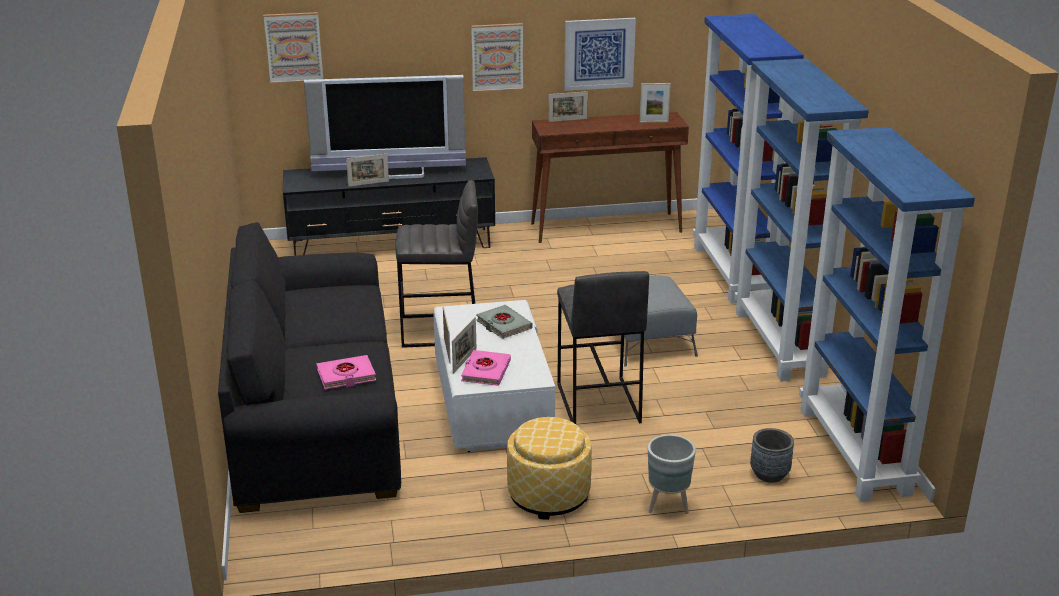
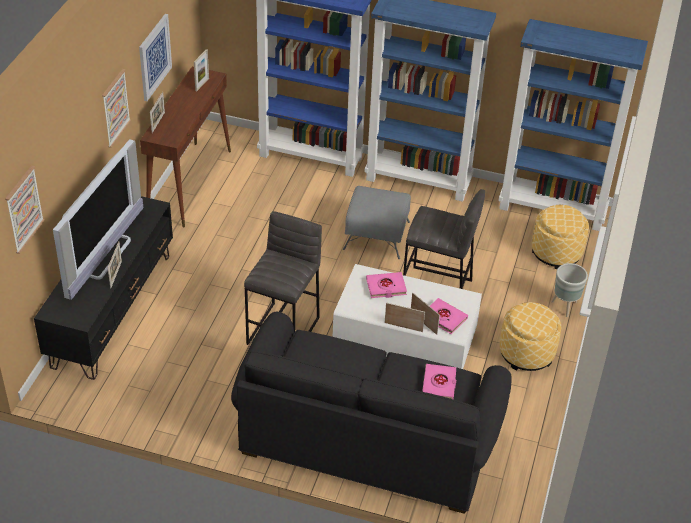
camera: 65 degrees left, 15 degrees up
grey book [476,305,532,339] -> pink book [366,272,407,298]
grey planter [750,428,794,483] -> ottoman [532,205,589,269]

